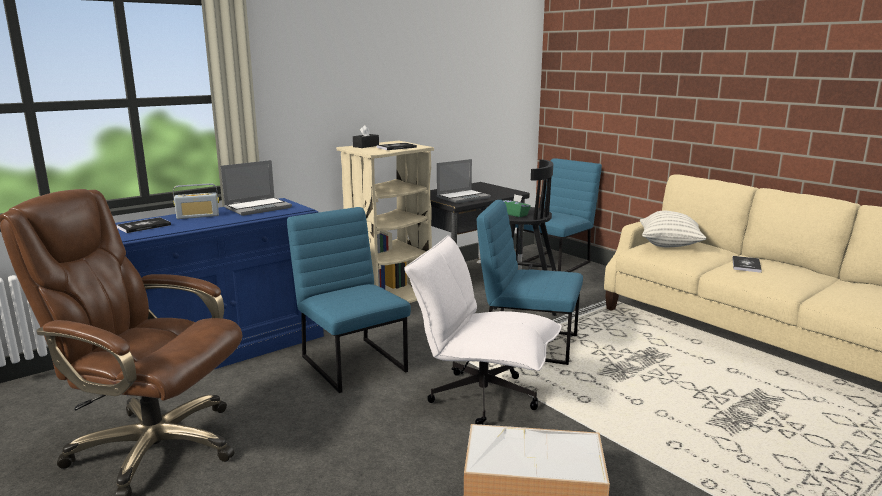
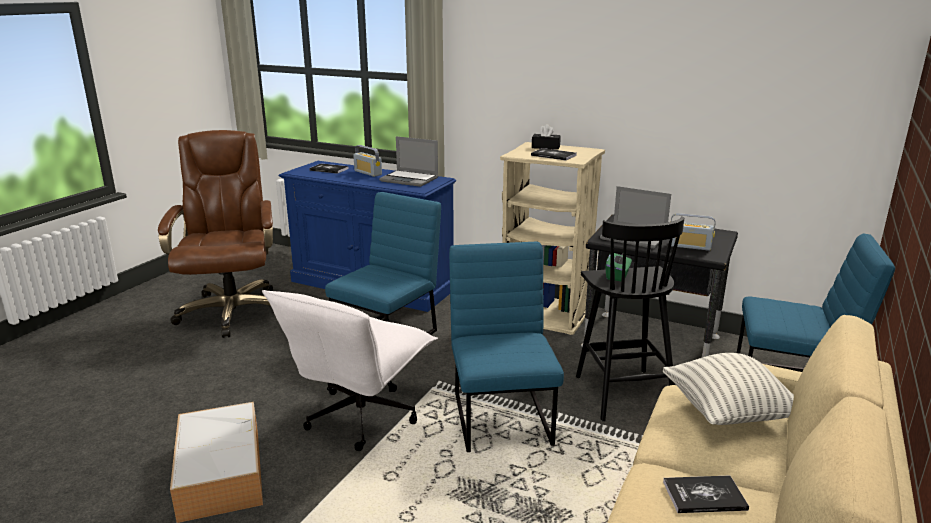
camera: 65 degrees right, 5 degrees up
white office chair [404,235,562,425] -> white office chair turned 150 degrees counterclockwise [262,290,438,451]
none -> radio [669,213,715,251]

